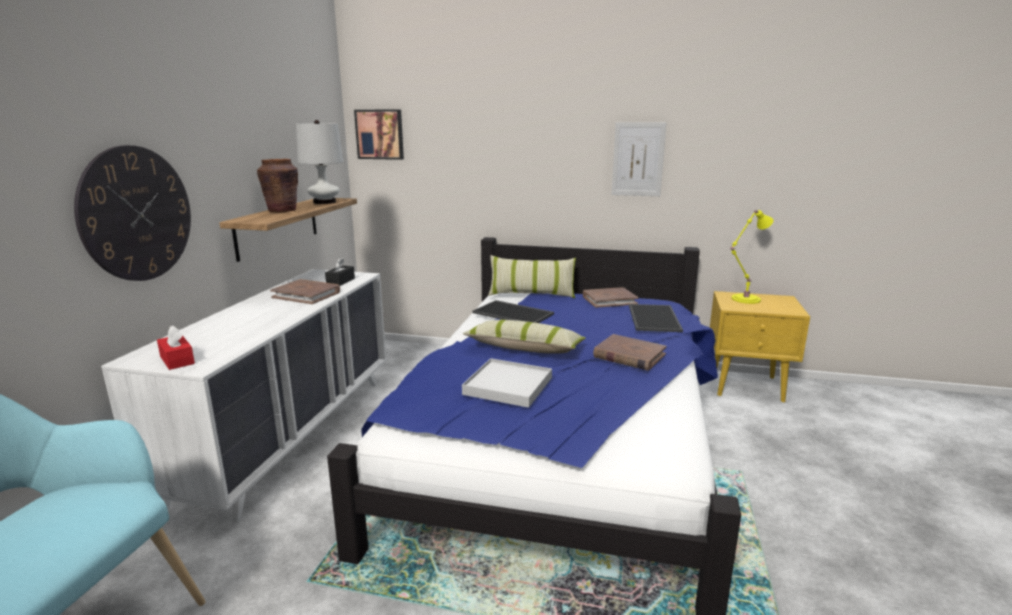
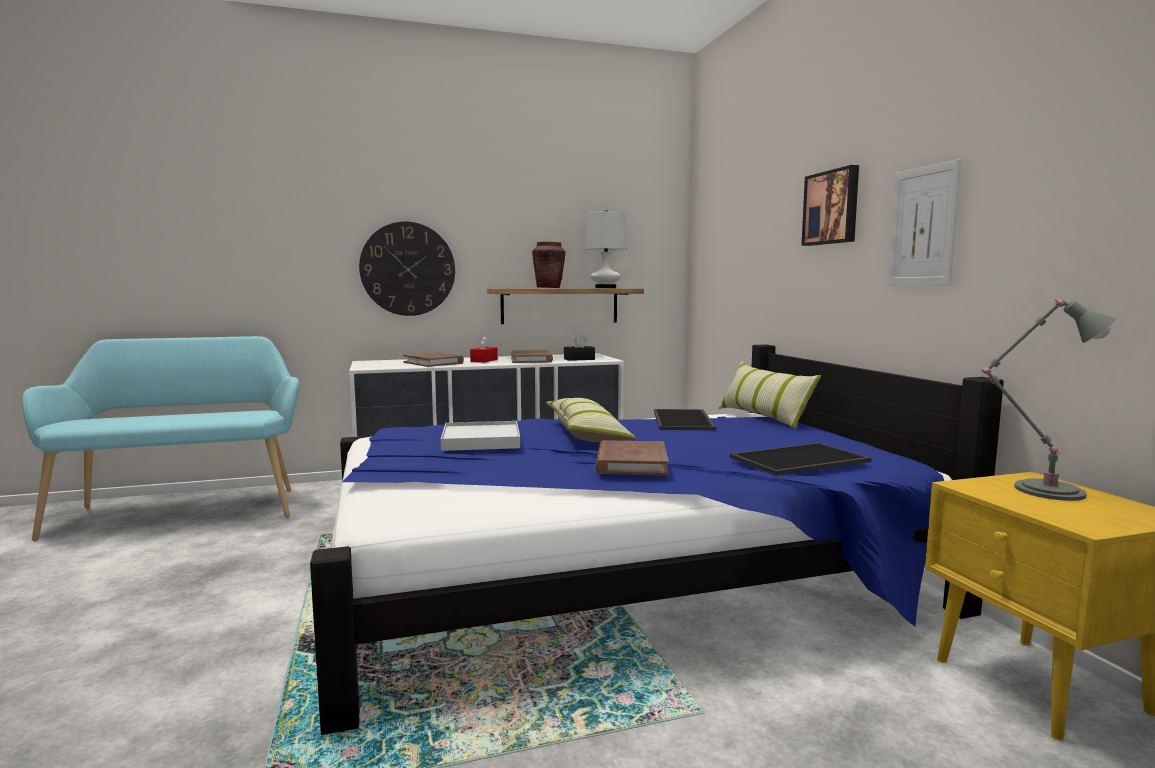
camera: 60 degrees right, 10 degrees down
red tissue box [157,325,195,370] -> red tissue box moved to [470,336,498,363]
picture [354,110,404,160] -> picture moved to [801,165,859,246]
brown book [583,287,638,308] -> brown book moved to [403,352,464,367]
yellow table lamp [730,210,773,304] -> grey table lamp [981,299,1117,501]

